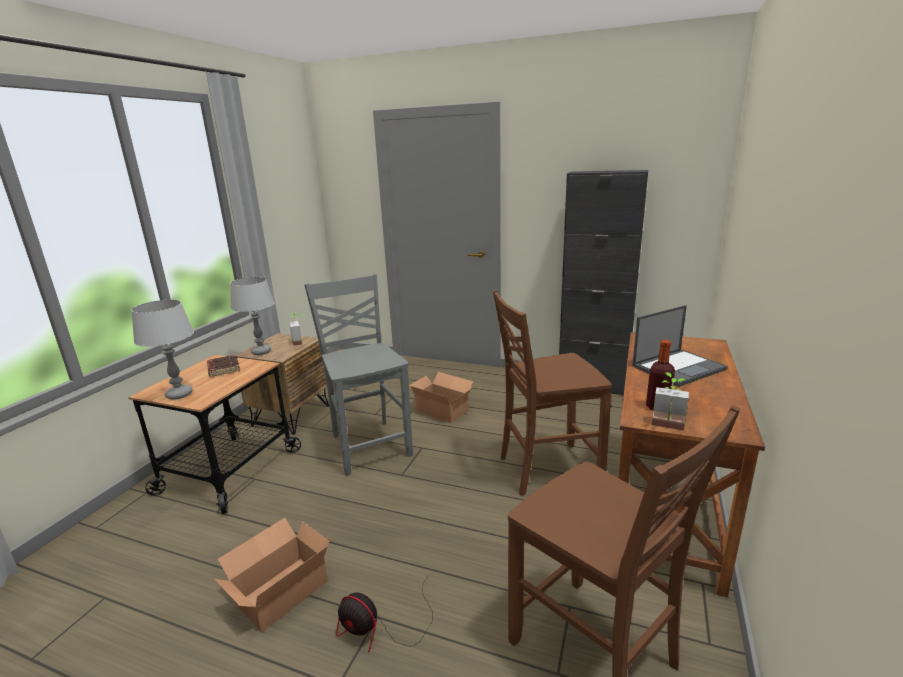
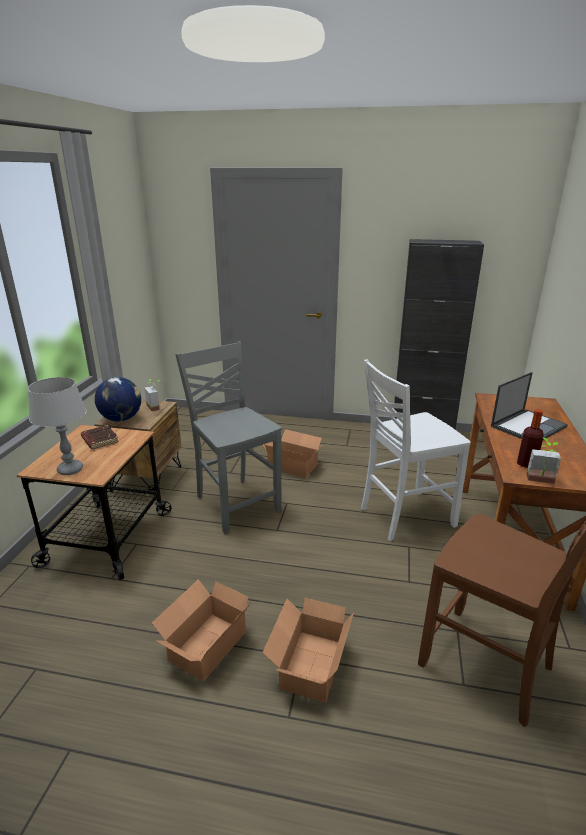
camera: 10 degrees left, 5 degrees up
grey table lamp [230,277,275,355] -> globe [95,377,141,421]
fan [336,575,433,652] -> cardboard box [262,598,354,703]
brown chair [493,290,612,496] -> white chair [361,359,471,541]

